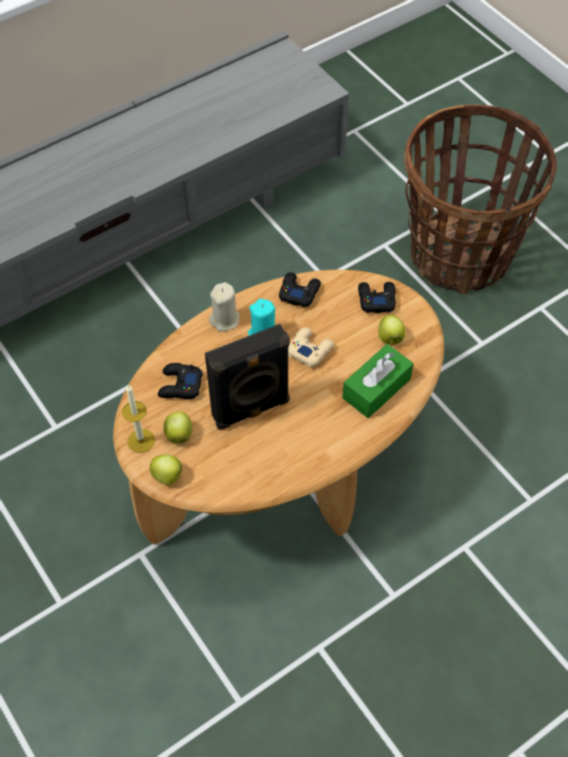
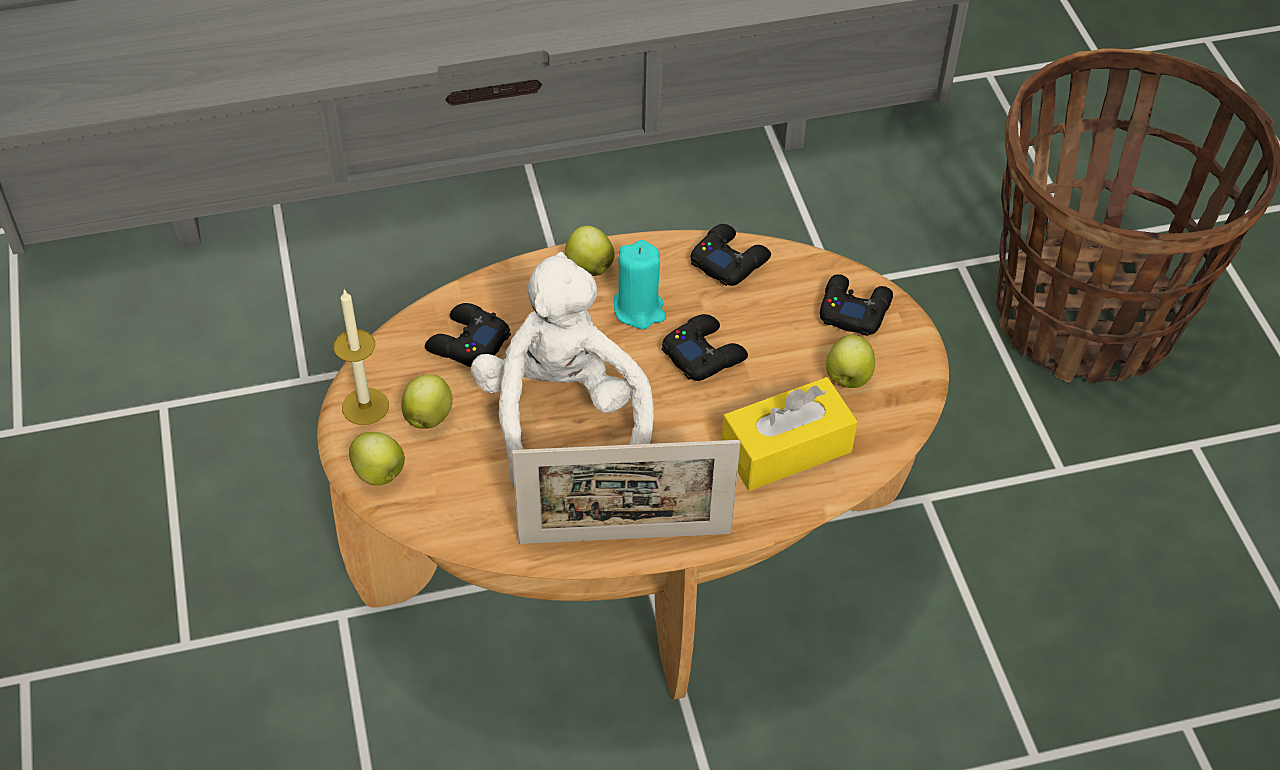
camera: 20 degrees right, 5 degrees down
black speaker [205,324,290,430] -> white plush toy [471,252,654,484]
beige candle [209,282,240,332] -> apple [565,226,615,276]
beige game controller [288,327,334,367] -> black game controller [662,314,748,381]
green tissue box [342,344,413,418] -> yellow tissue box [721,377,858,490]
none -> picture frame [512,440,740,544]

